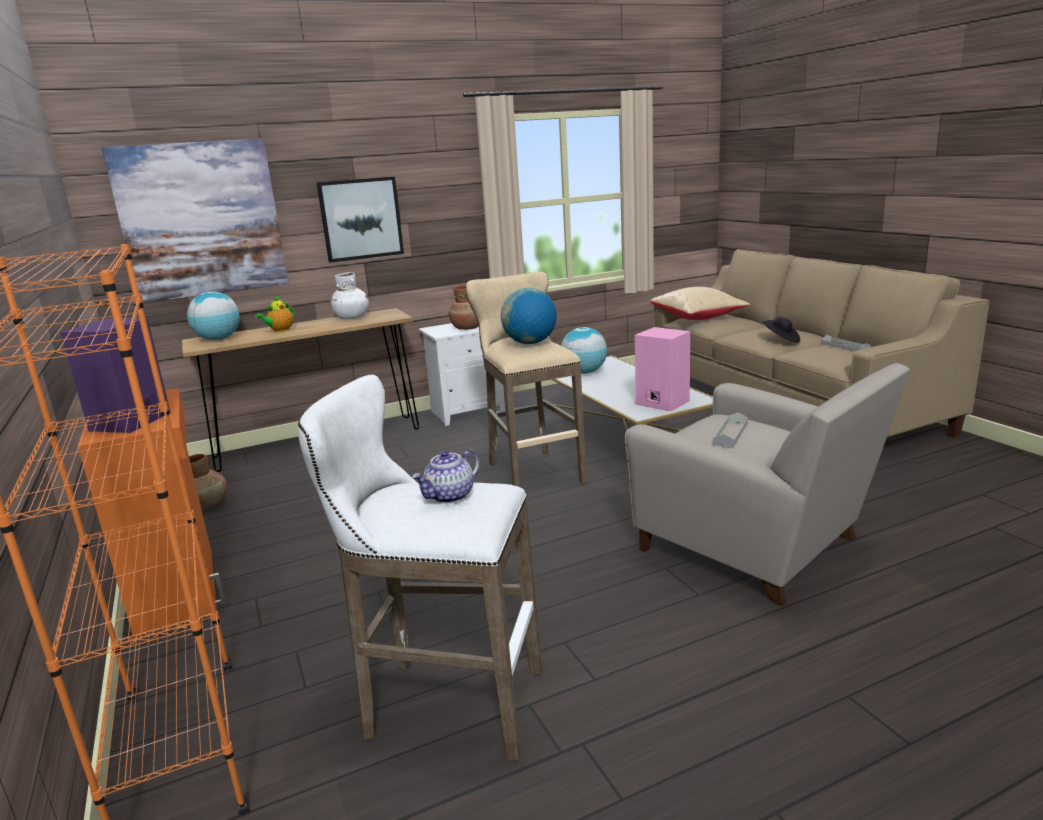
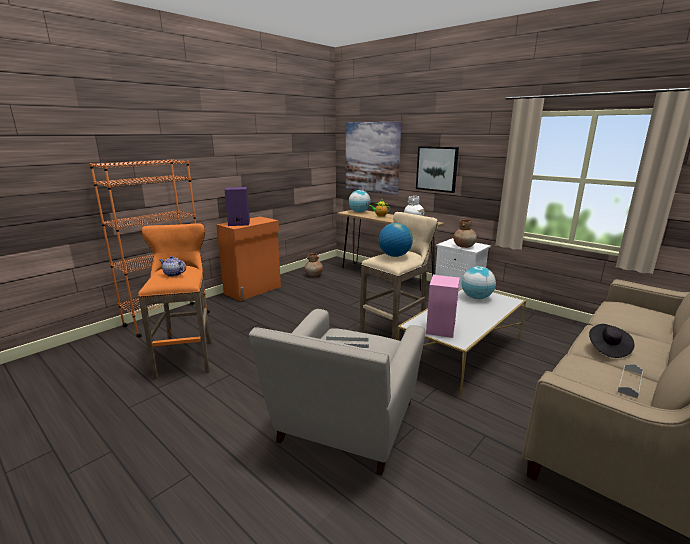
camera: 65 degrees right, 0 degrees up
white stool [298,375,542,761] -> orange stool [138,223,213,379]
beige pillow [650,287,750,320] -> none

